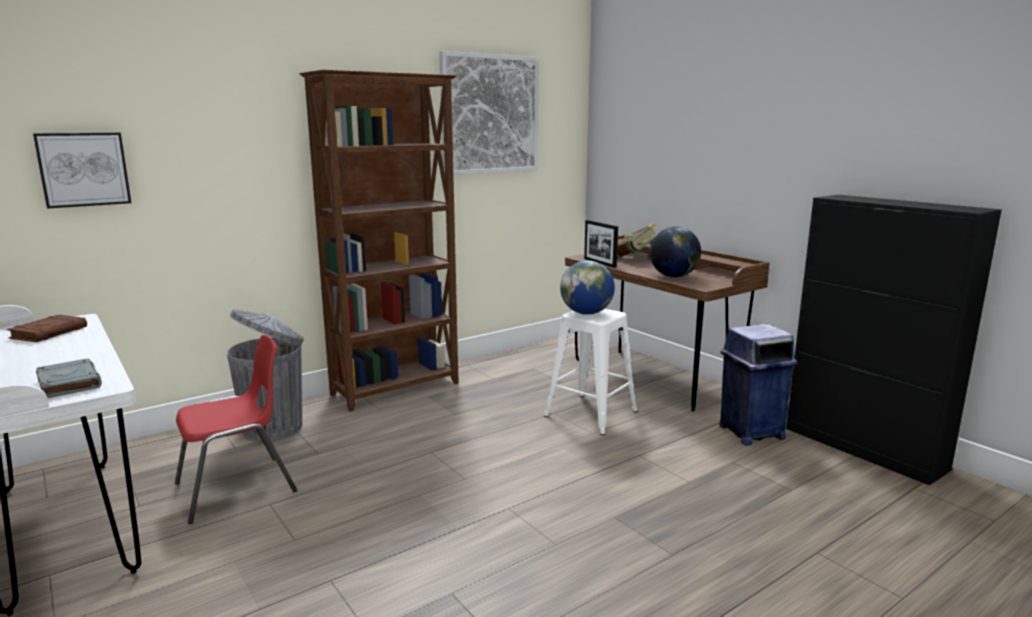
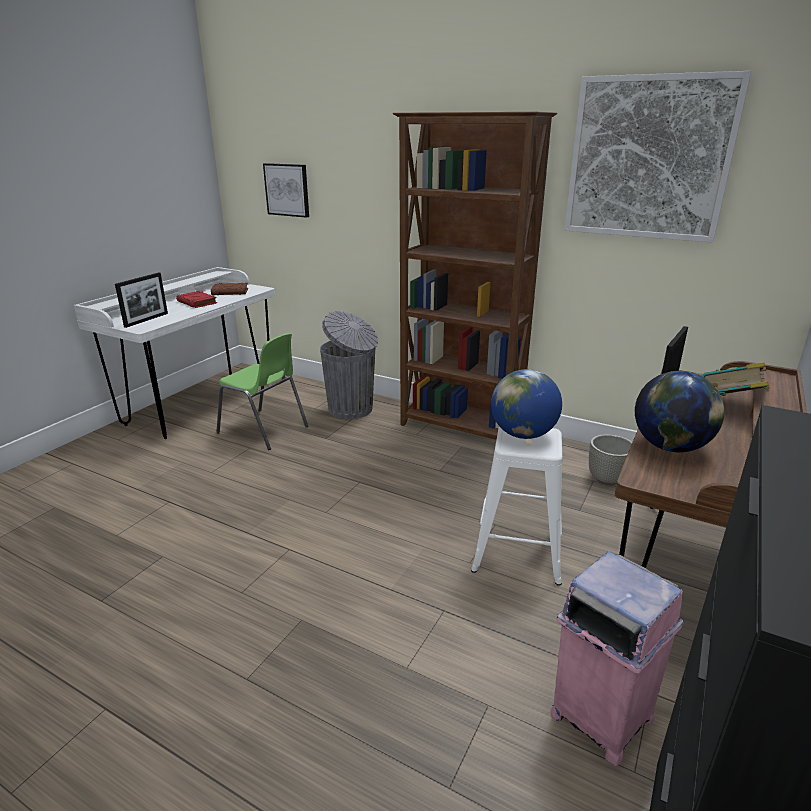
camera: 65 degrees right, 10 degrees up
grey book [36,358,102,398] -> picture frame [115,273,168,328]
red chair [175,335,297,524] -> green chair [216,333,308,450]
blue trash can [719,324,797,446] -> pink trash can [550,552,683,766]
none -> red book [176,291,217,308]
none -> grey planter [589,434,632,485]

